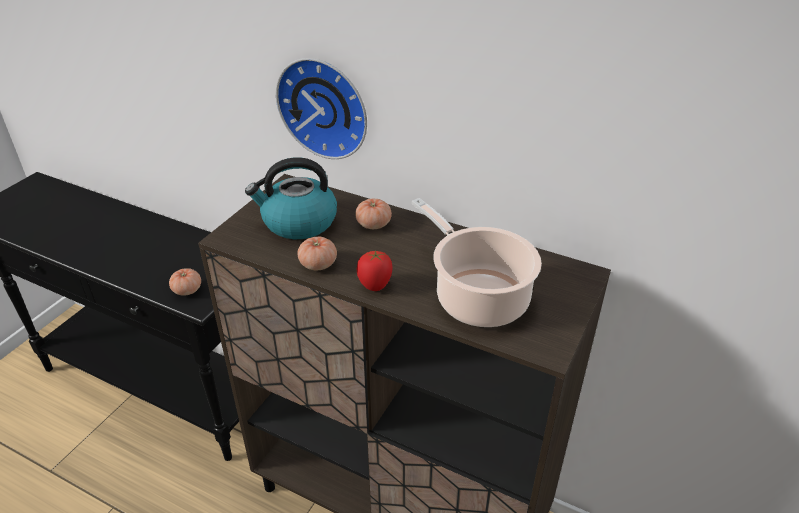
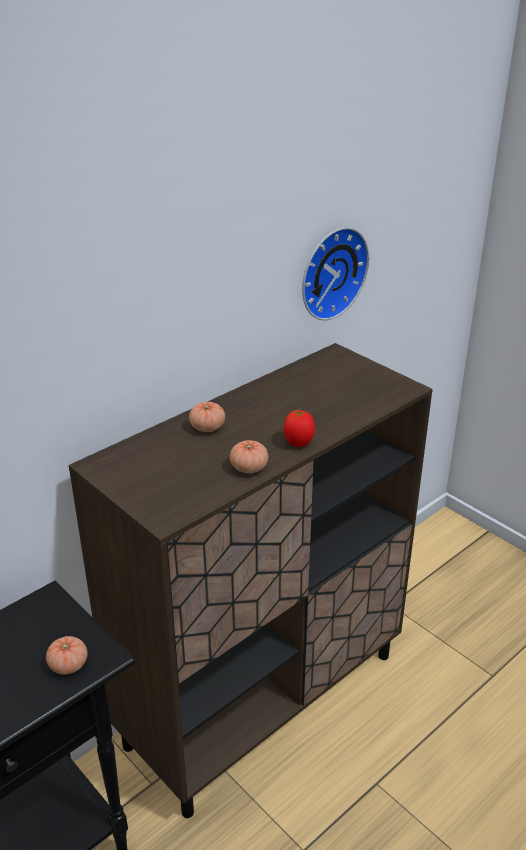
camera: 70 degrees left, 5 degrees down
kettle [245,157,337,239] -> none
wall clock [276,58,367,159] -> wall clock moved to [302,227,369,320]
cooking pot [412,198,542,327] -> none

